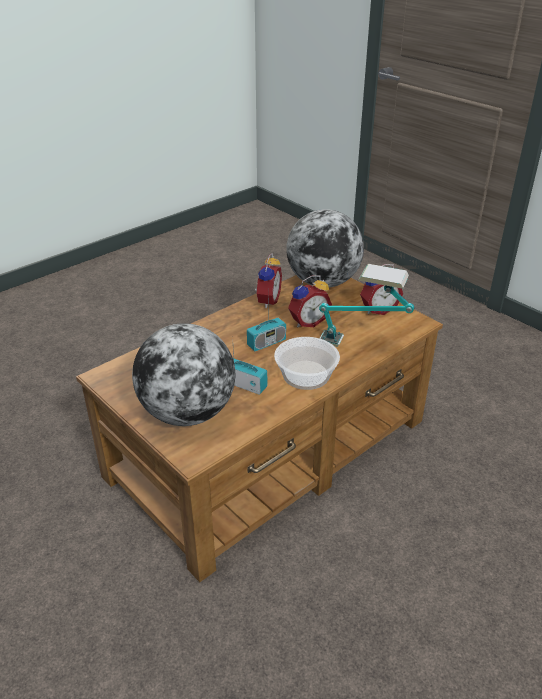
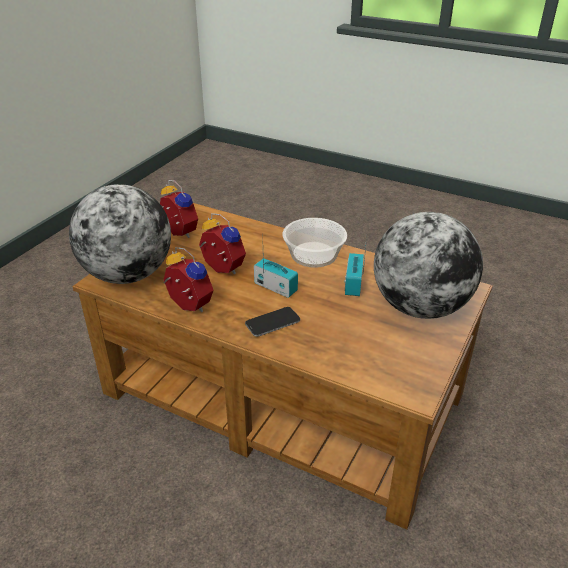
camera: 110 degrees left, 0 degrees up
alarm clock [255,253,282,308] -> alarm clock turned 45 degrees clockwise [164,247,214,312]
table lamp [319,264,415,347] -> none
none -> phone [245,307,300,337]

